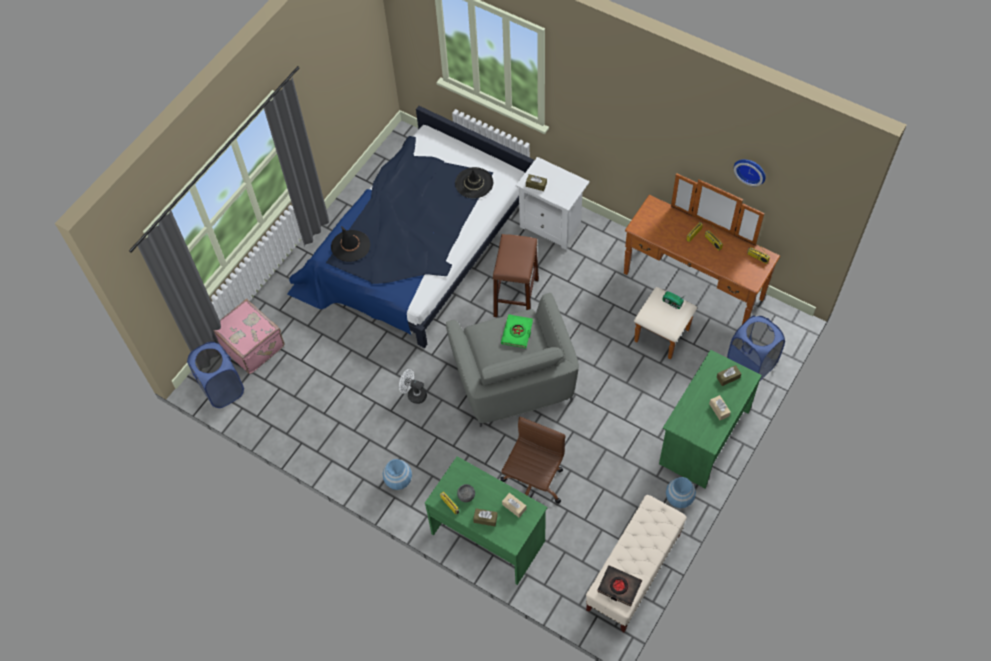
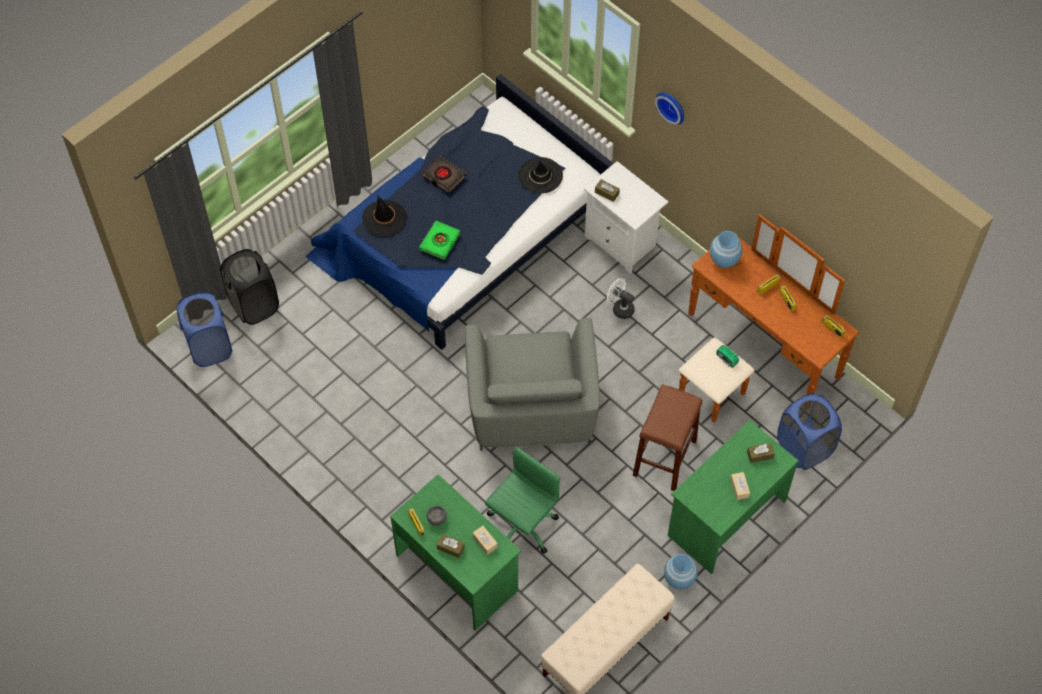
camera: 10 degrees right, 0 degrees up
pink suitcase [214,299,284,374] -> black laundry basket [220,249,279,325]
blue vase [383,459,412,490] -> blue vase moved to [710,231,742,268]
white fan [399,369,427,404] -> white fan moved to [607,278,635,319]
brown stool [492,234,539,317] -> brown stool moved to [633,384,702,491]
brown office chair [500,417,565,504] -> green office chair [485,446,560,554]
green book [501,314,533,348] -> green book moved to [419,221,461,260]
black book [597,565,642,607] -> black book moved to [422,155,466,193]
wall clock [734,160,766,186] -> wall clock moved to [655,93,684,125]

